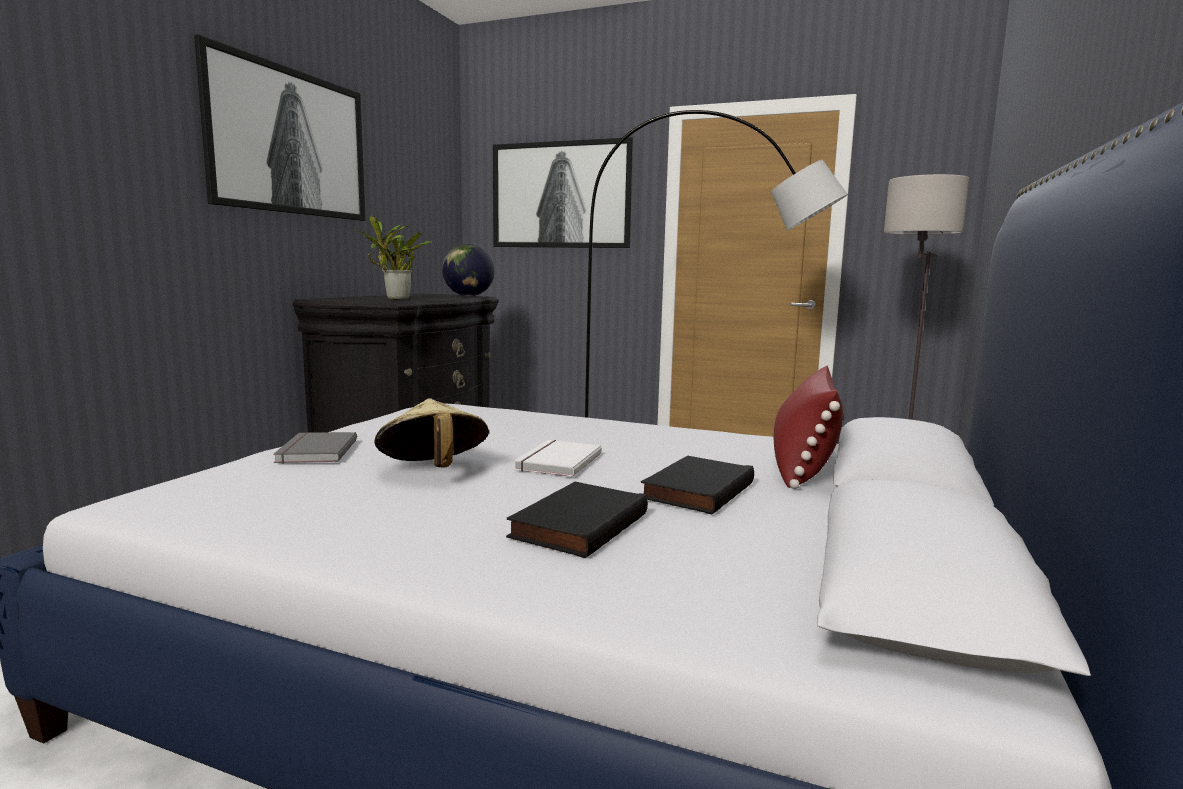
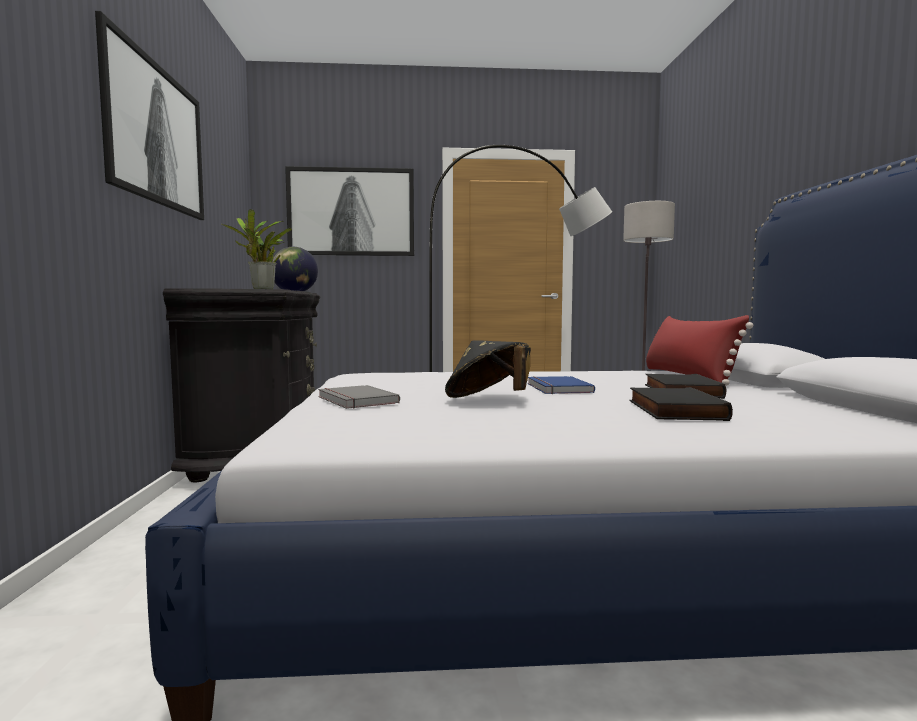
camera: 25 degrees left, 5 degrees down
beige hat [375,398,489,467] -> black hat [445,340,531,398]
white book [514,440,602,477] -> blue book [528,376,595,394]

